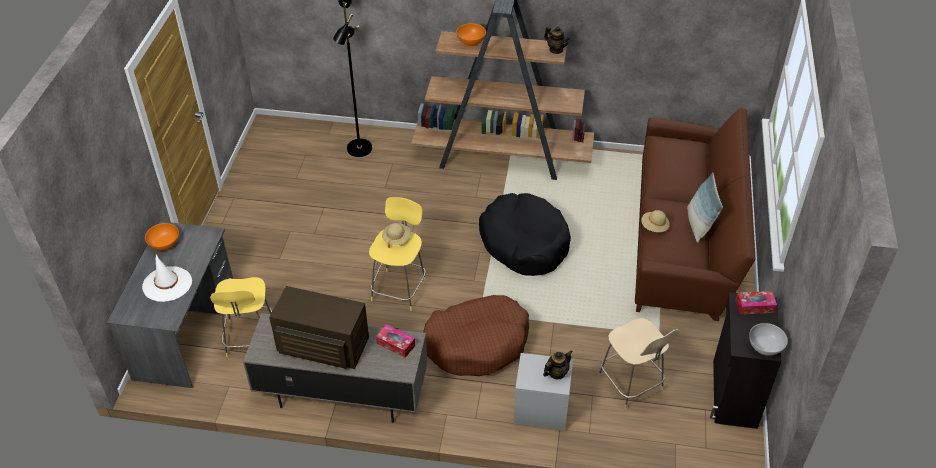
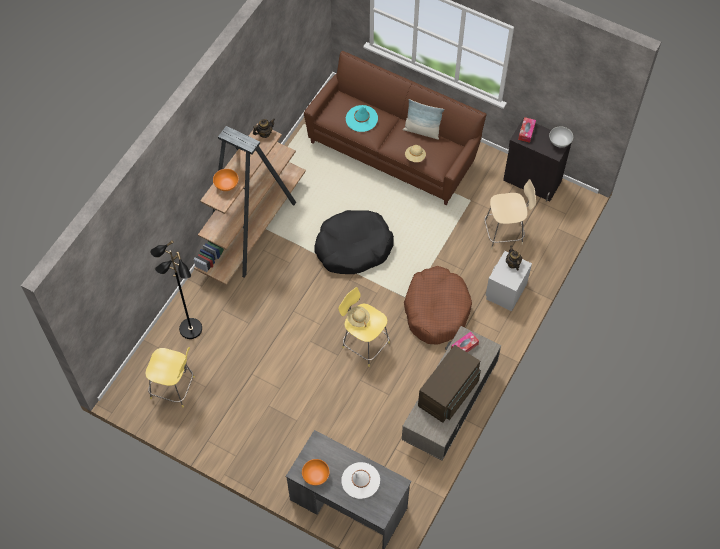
camera: 70 degrees left, 15 degrees up
yellow stool [210,277,272,357] -> yellow stool moved to [145,347,195,407]
none -> turquoise hat [346,105,378,132]

